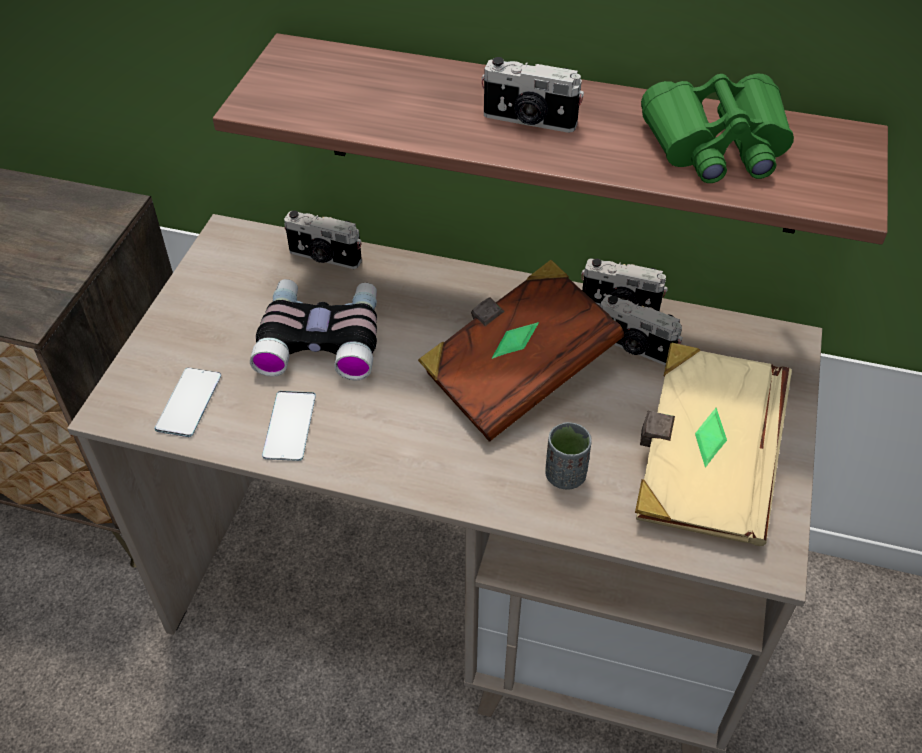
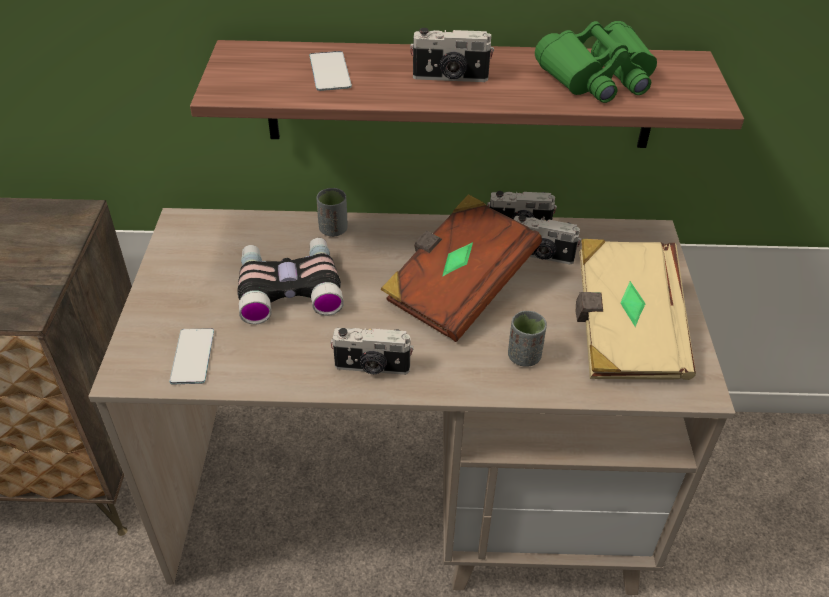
camera: 15 degrees left, 5 degrees down
phone [262,391,316,461] -> phone moved to [309,51,352,91]
camera [284,211,362,269] -> camera moved to [331,328,414,375]
none -> grey cup [316,188,348,237]

